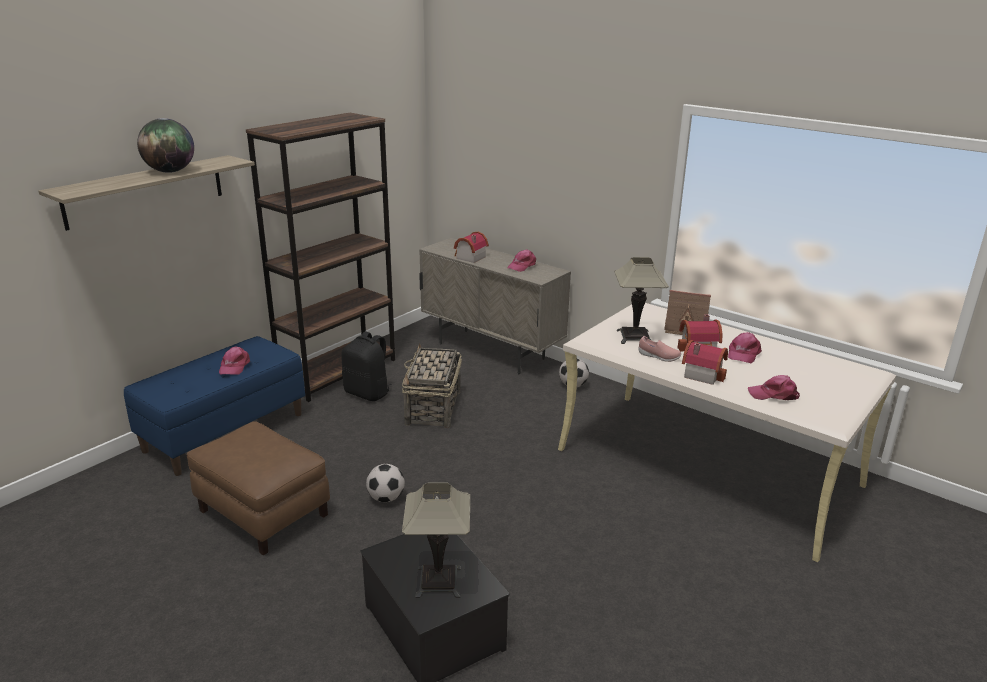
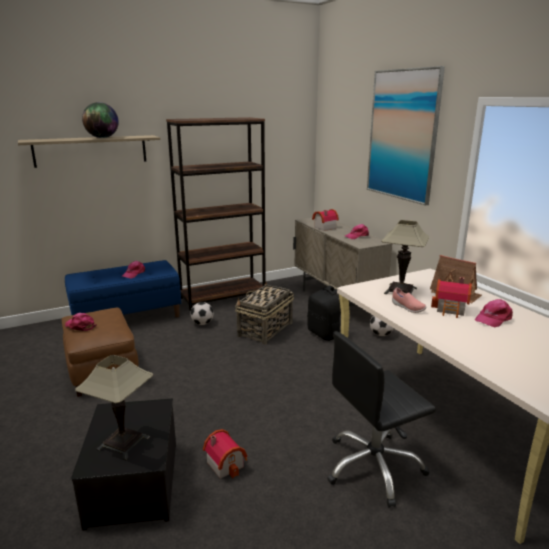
camera: 25 degrees right, 5 degrees down
black backpack [341,332,392,401] -> black backpack moved to [307,285,341,341]
football [366,464,405,502] -> football moved to [190,302,214,325]
toy house [682,340,728,385] -> toy house moved to [203,429,247,479]
pink cap [748,375,800,400] -> pink cap moved to [65,313,97,331]
none -> black office chair [327,331,436,508]
none -> picture [367,66,445,206]

